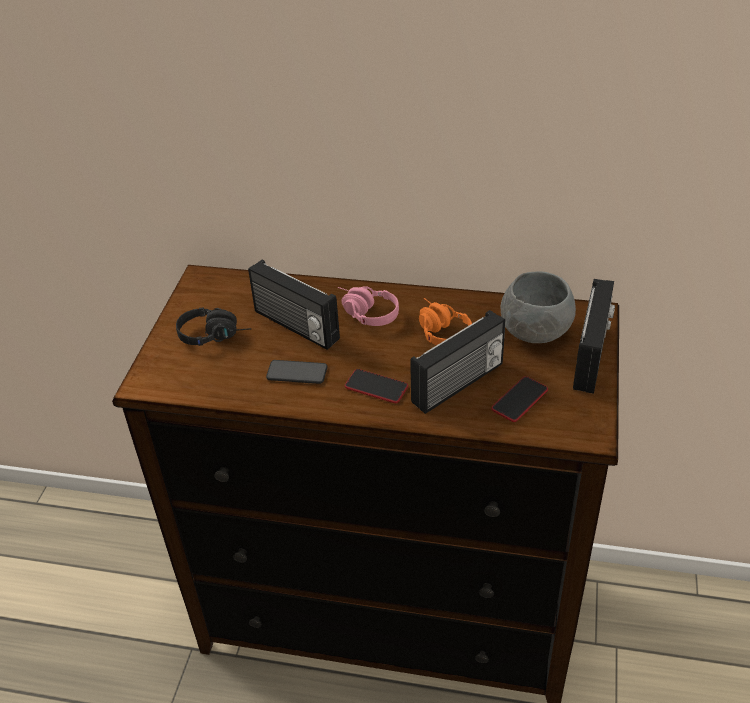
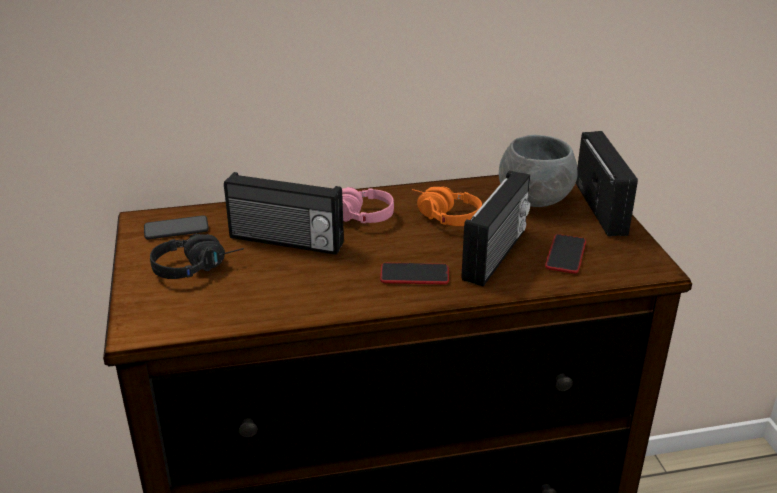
camera: 25 degrees left, 10 degrees down
phone [266,360,327,384] -> phone moved to [144,215,209,239]

